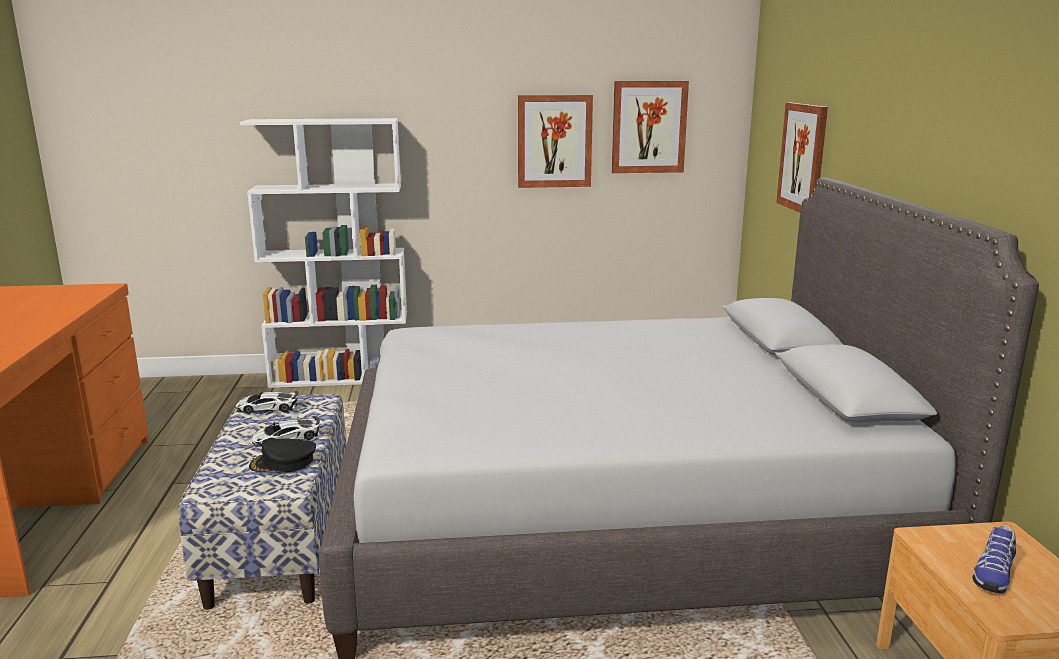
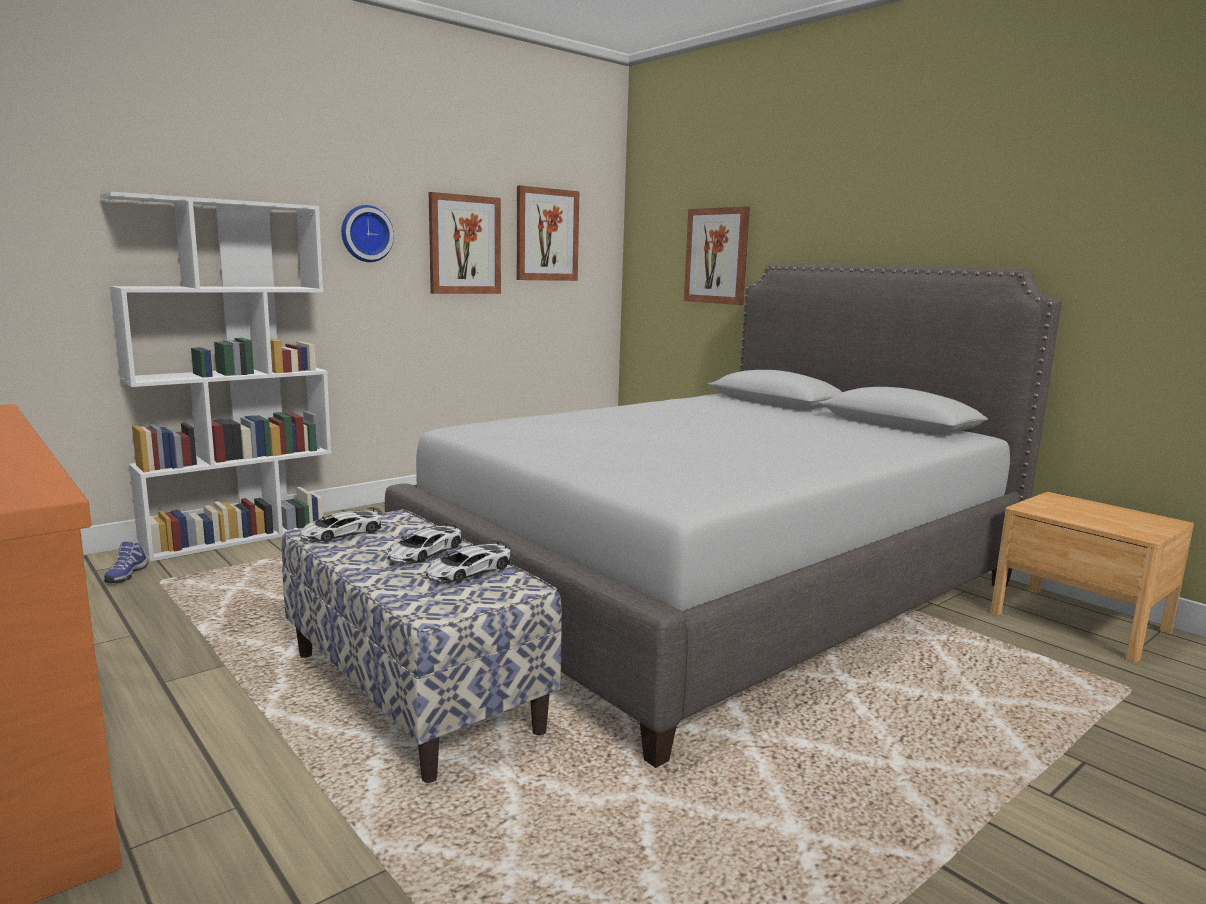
camera: 35 degrees left, 5 degrees down
black cap [249,439,316,472] -> toy car [426,540,511,583]
shoe [972,525,1016,594] -> shoe moved to [104,541,148,583]
none -> wall clock [341,205,394,262]

